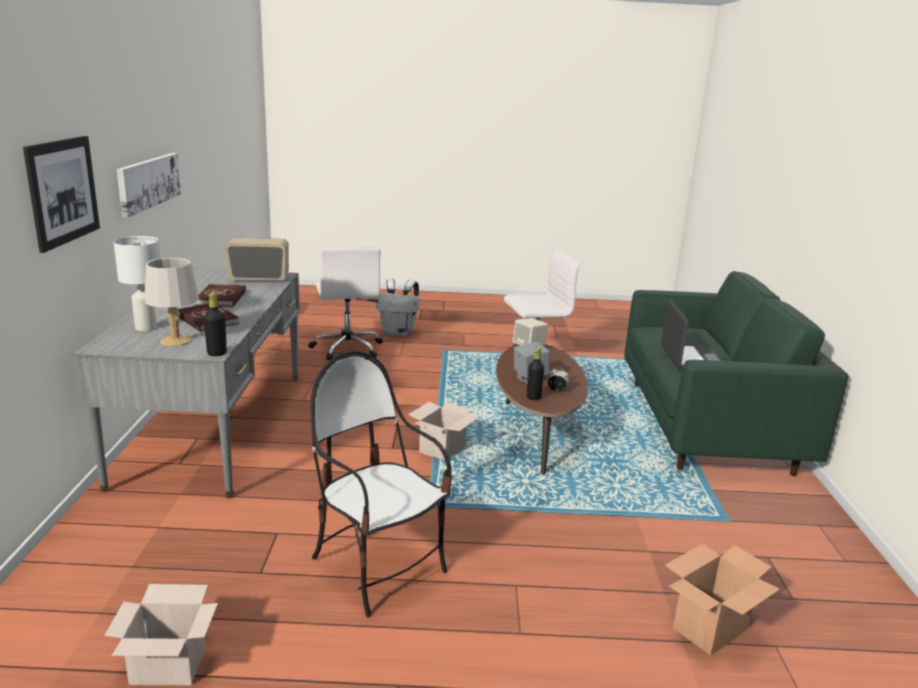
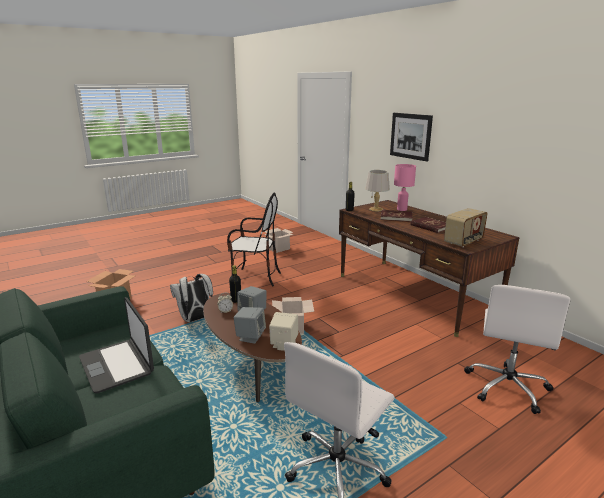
camera: 145 degrees right, 0 degrees up
grey desk [73,268,300,498] -> brown desk [339,200,519,337]
white table lamp [114,236,161,331] -> pink table lamp [394,164,416,211]
picture [117,153,181,218] -> none
white office chair [308,247,383,360] -> white office chair turned 105 degrees counterclockwise [464,285,571,414]
white backpack [376,279,420,336] -> white backpack moved to [170,274,213,322]
none -> grey speaker [234,307,266,344]

